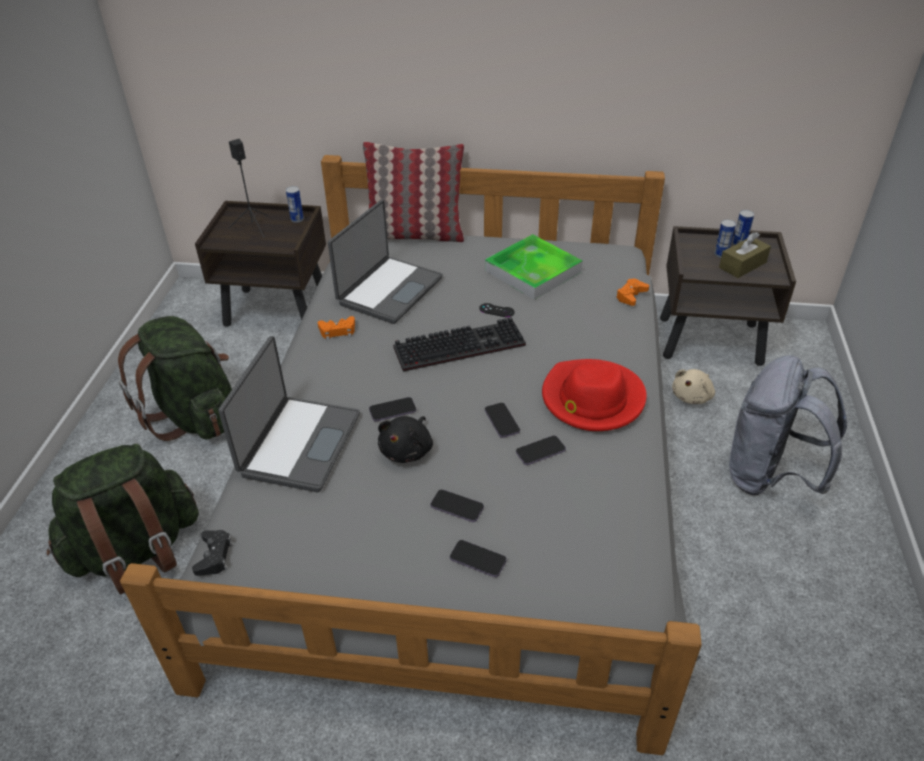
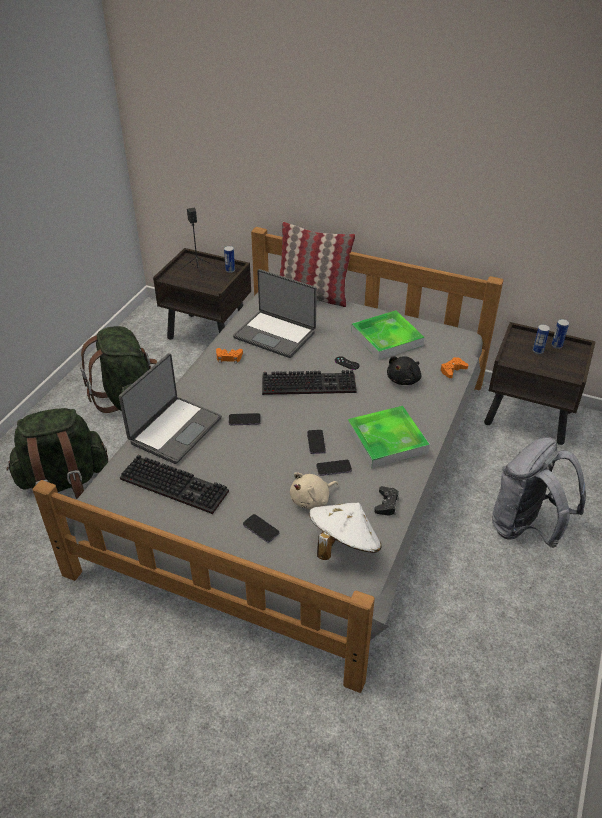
camera: 15 degrees right, 0 degrees up
black game controller [192,530,233,576] -> black game controller moved to [374,486,399,516]
laptop [328,200,443,324] -> laptop turned 75 degrees clockwise [233,269,317,358]
black plush toy [378,416,433,463] -> black plush toy moved to [387,356,421,385]
phone [431,489,484,522] -> none
red hat [542,359,647,431] -> tray [347,406,430,469]
beige plush toy [672,369,715,404] -> beige plush toy moved to [290,472,338,509]
brown tissue box [719,232,771,278] -> none
none -> keyboard [120,455,229,514]
none -> white hat [309,502,382,560]

